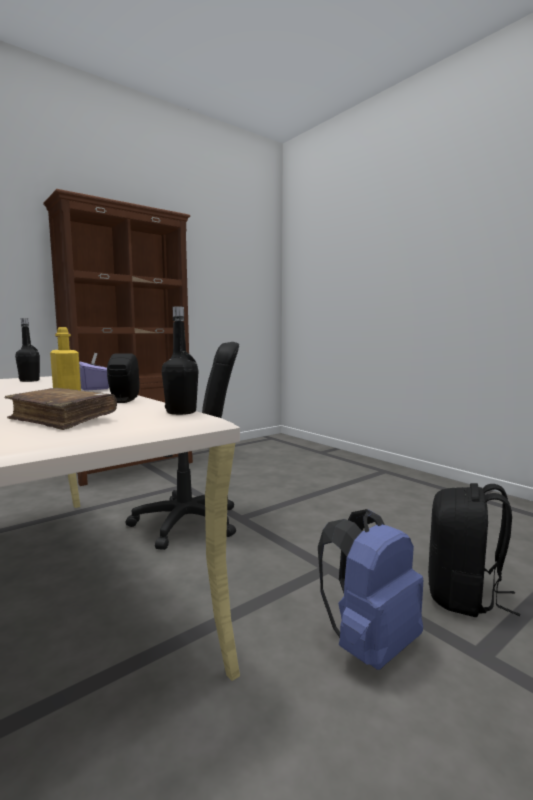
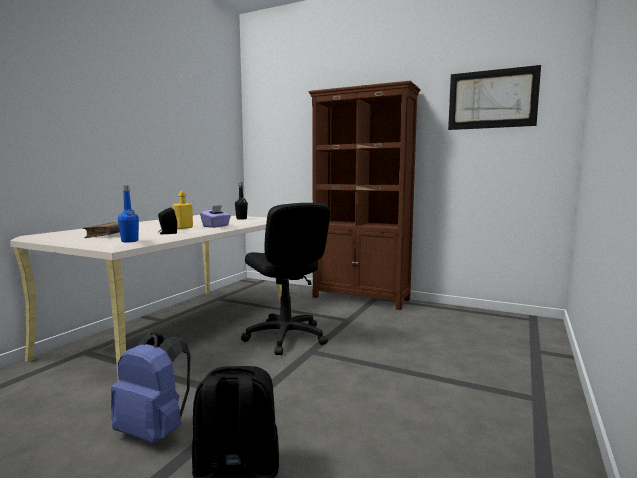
camera: 65 degrees right, 0 degrees up
black bottle [162,307,199,415] -> blue bottle [118,186,139,242]
none -> picture [448,65,541,130]

